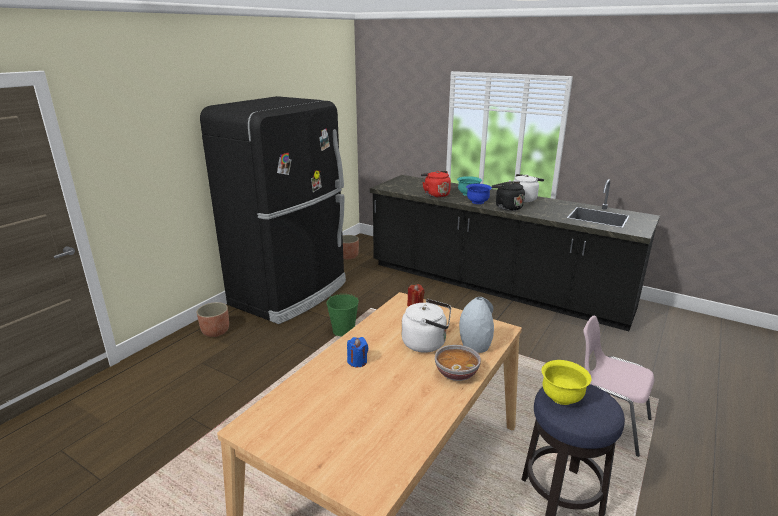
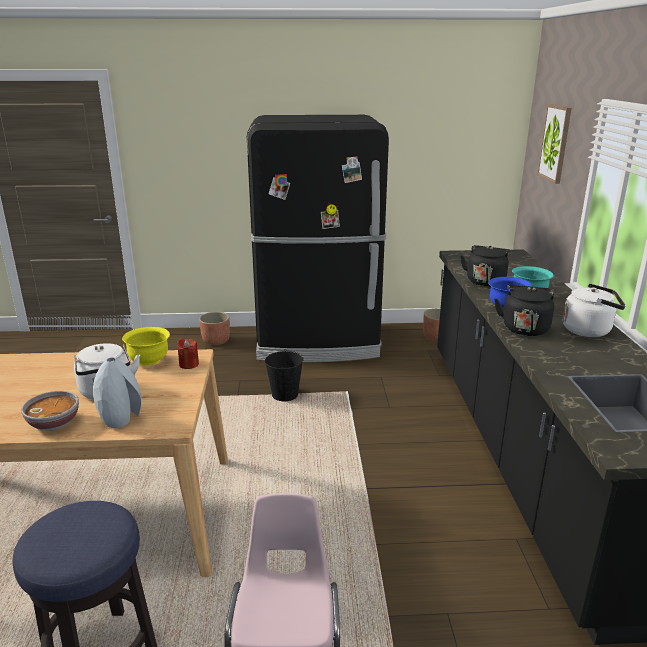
camera: 55 degrees right, 0 degrees up
green bucket [326,294,359,337] -> black bucket [265,349,304,401]
blue candle [347,337,368,367] -> none
red kettle [421,171,451,198] -> black kettle [460,245,511,287]
yellow bowl [542,360,592,405] -> yellow bowl moved to [122,327,170,366]
none -> picture [537,104,572,184]

